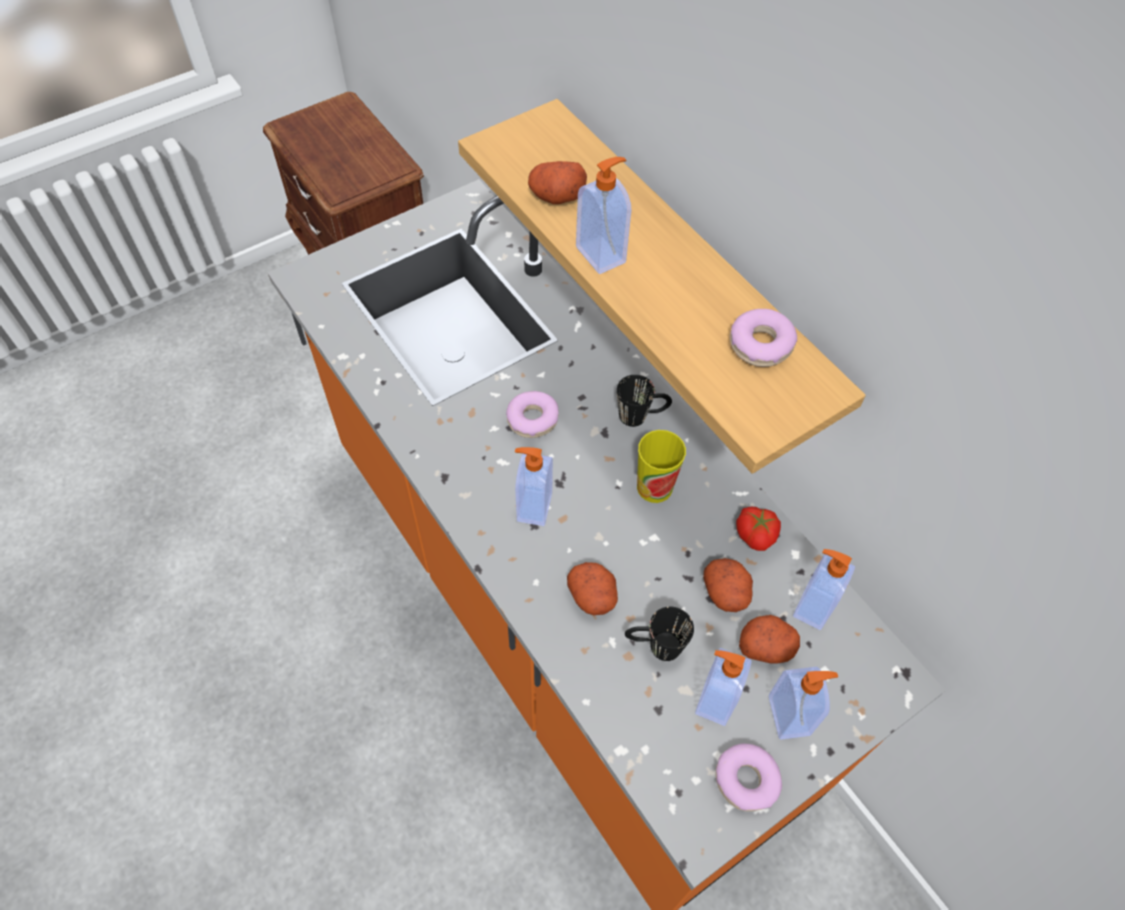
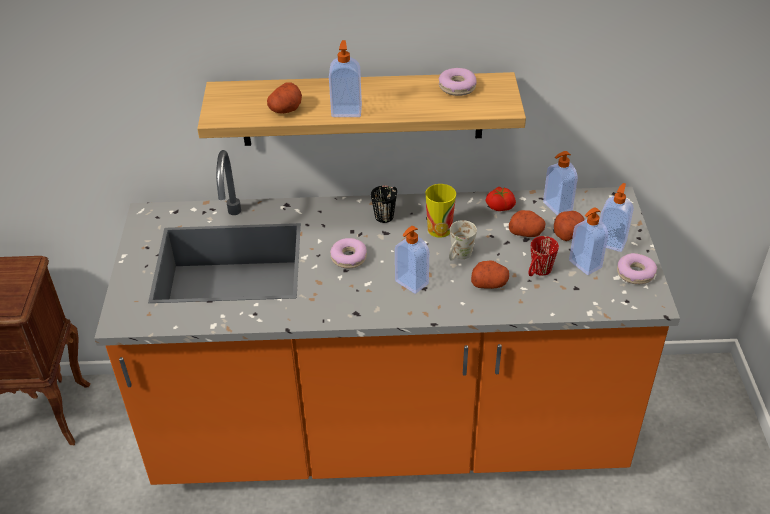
camera: 55 degrees left, 15 degrees down
black mug [625,606,694,661] -> red mug [528,236,559,276]
none -> white mug [449,220,477,260]

